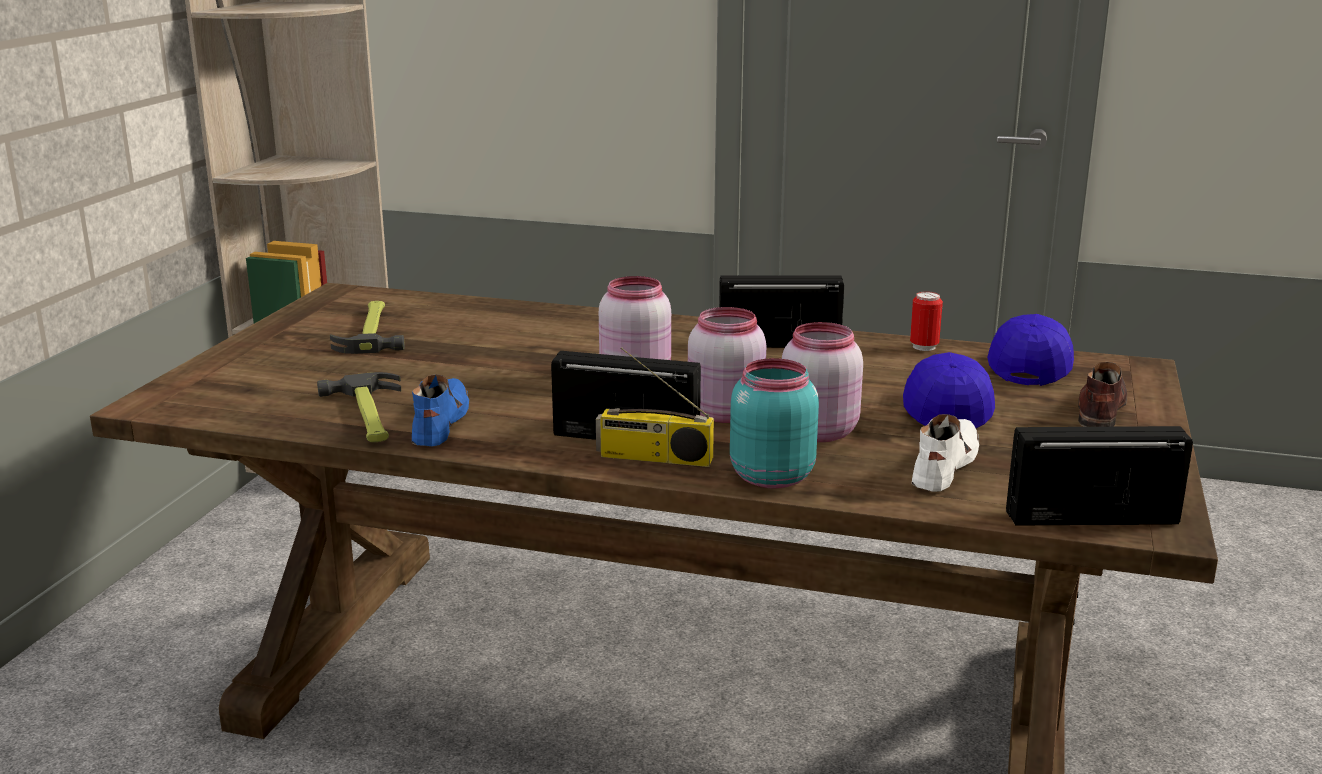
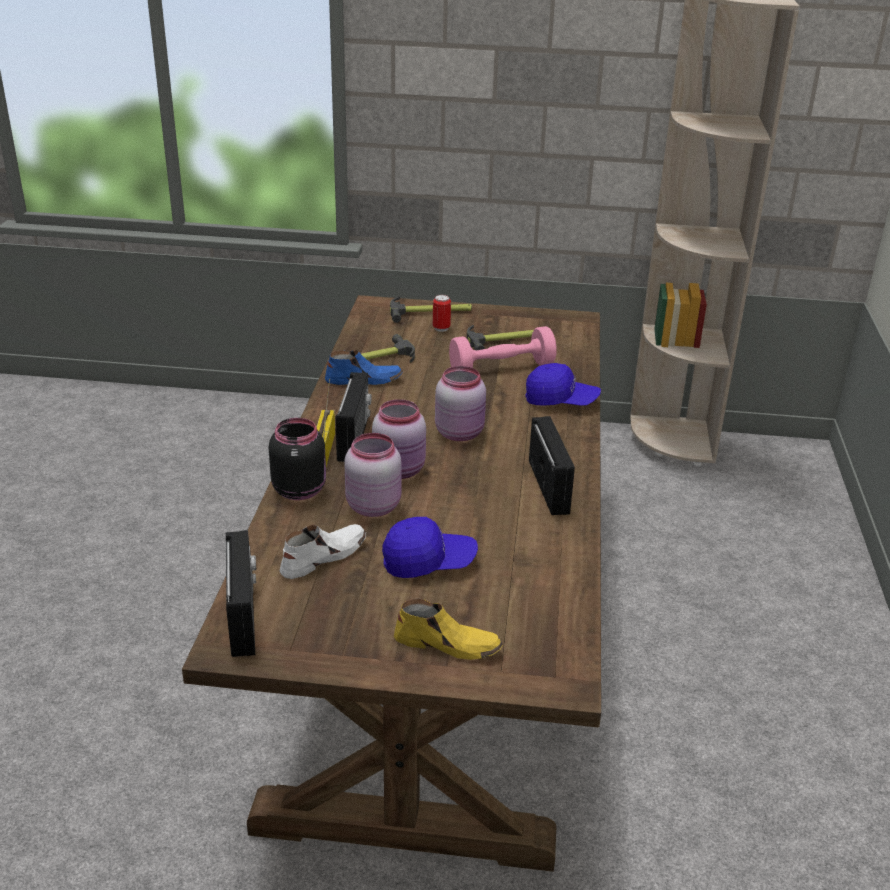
camera: 80 degrees right, 10 degrees up
turquoise jar [730,358,819,489] -> black jar [269,418,326,500]
can [910,291,943,351] -> can moved to [433,295,451,332]
white shoe [912,414,979,492] -> white shoe turned 60 degrees counterclockwise [280,524,366,579]
blue cap [987,314,1074,386] -> blue cap moved to [525,363,601,406]
brown shoe [1078,362,1127,427] -> yellow shoe [394,598,503,660]
none -> hammer [390,296,472,323]
none -> pink dumbbell [449,326,557,368]

